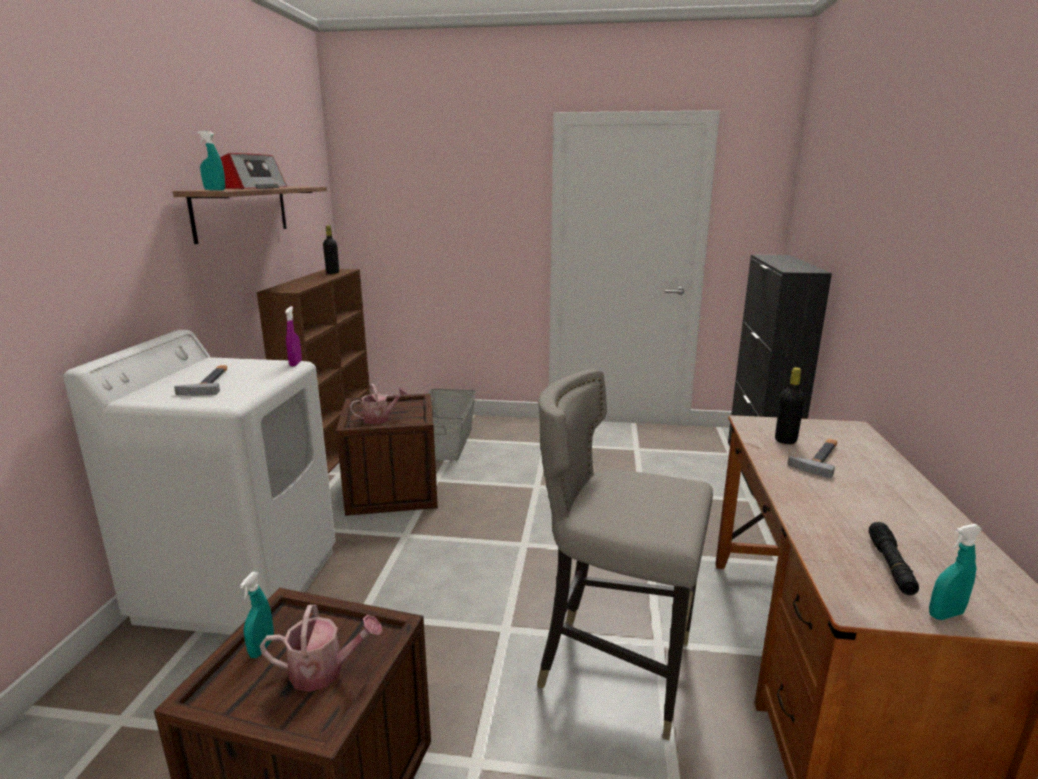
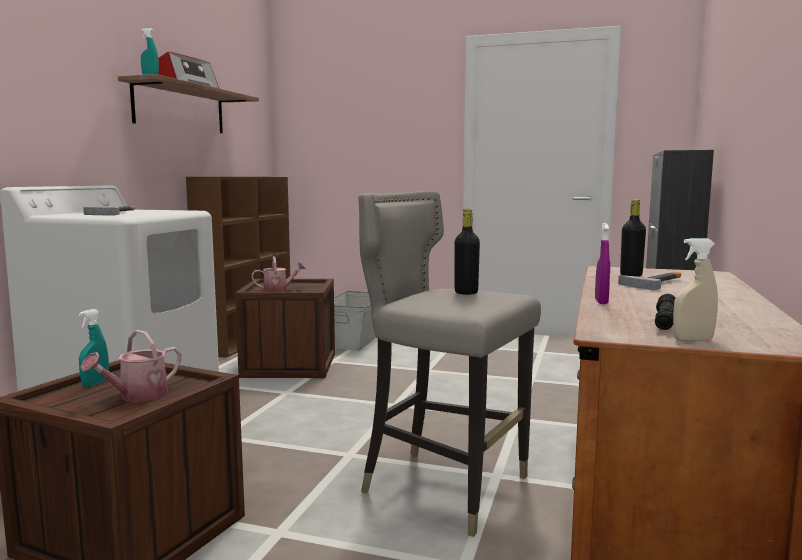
camera: 10 degrees right, 10 degrees down
watering can [260,605,383,692] -> watering can turned 120 degrees clockwise [80,330,181,402]
purple spray bottle [285,306,302,367] -> purple spray bottle moved to [595,223,610,304]
black bottle [323,225,339,274] -> black bottle moved to [455,209,480,295]
turquoise spray bottle [929,524,982,620] -> beige spray bottle [673,238,718,341]

